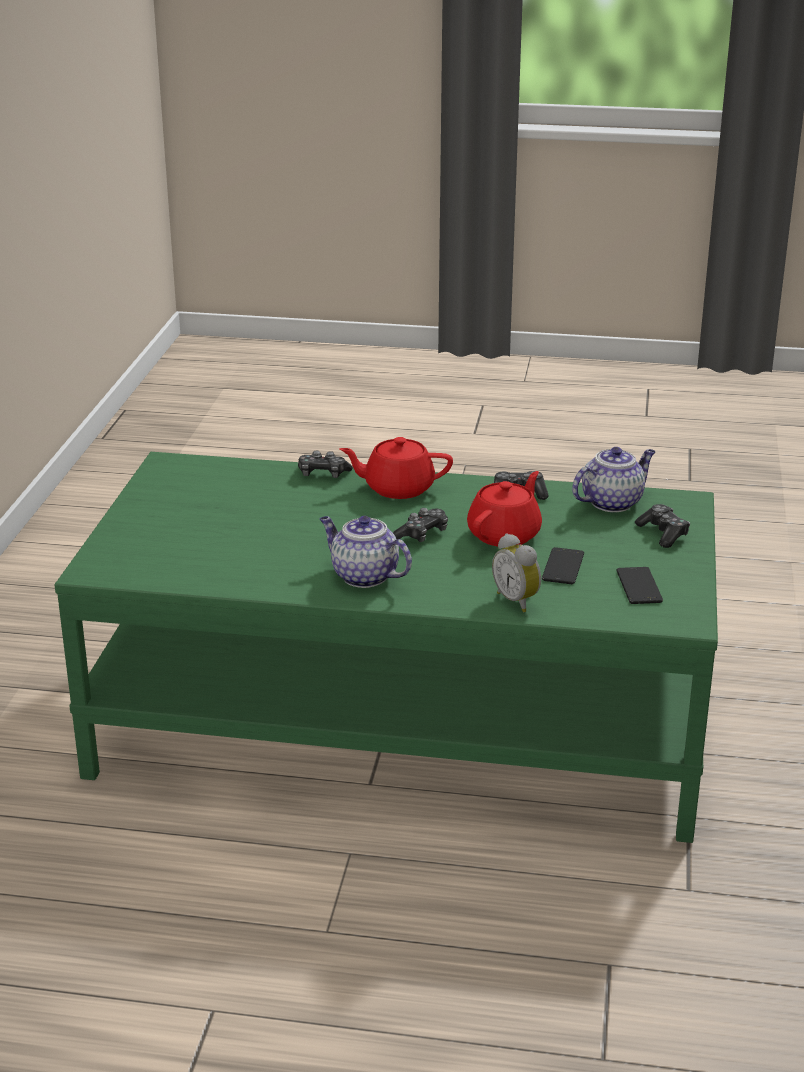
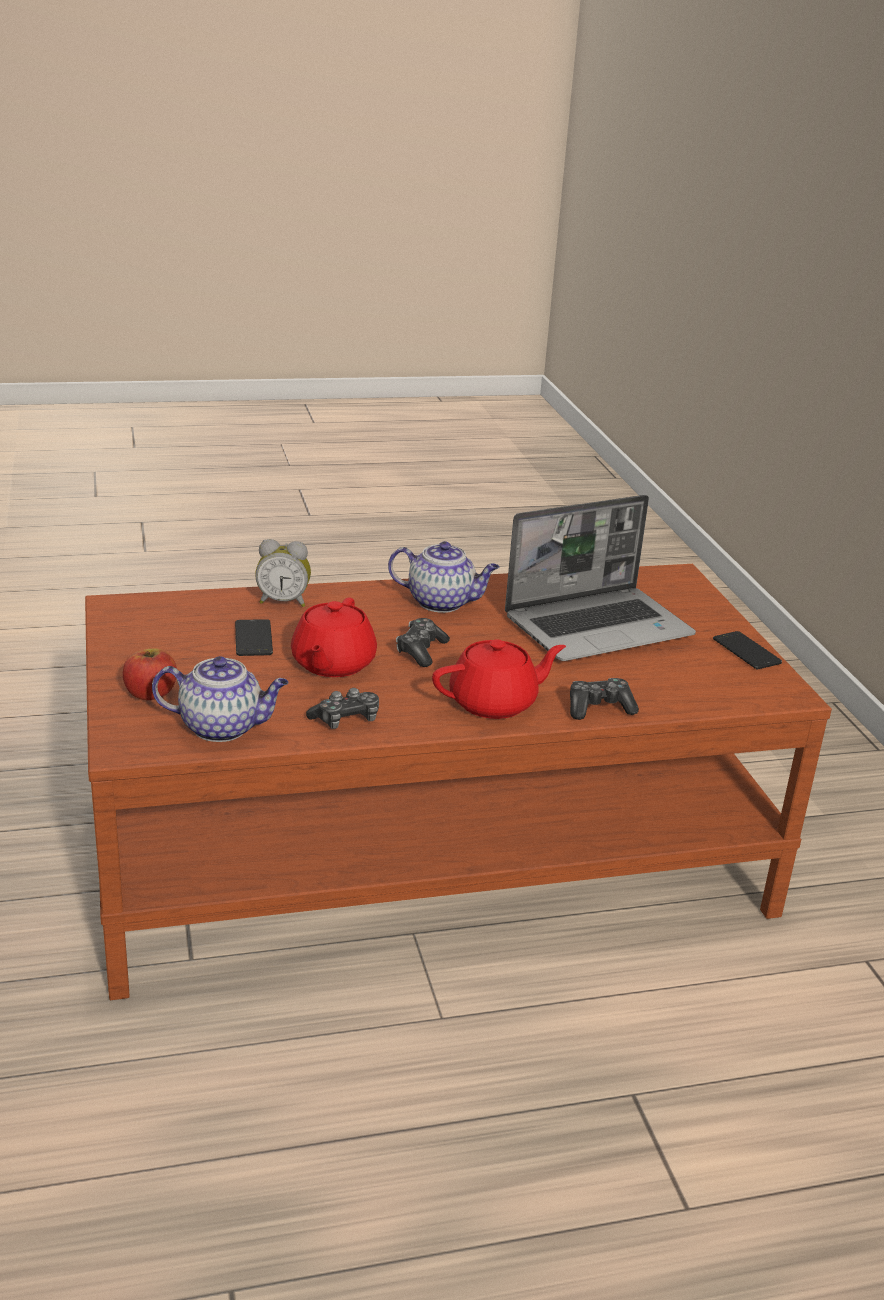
camera: 155 degrees right, 0 degrees up
green coffee table [54,452,718,843] -> brown coffee table [85,564,832,1000]
alarm clock [492,533,541,612] -> alarm clock turned 150 degrees clockwise [255,539,311,607]
teapot [572,447,656,512] -> teapot turned 120 degrees counterclockwise [152,656,289,742]
phone [616,567,663,604] -> phone moved to [713,631,782,669]
game controller [635,504,690,548] -> apple [123,648,177,700]
none -> laptop [505,495,696,661]

